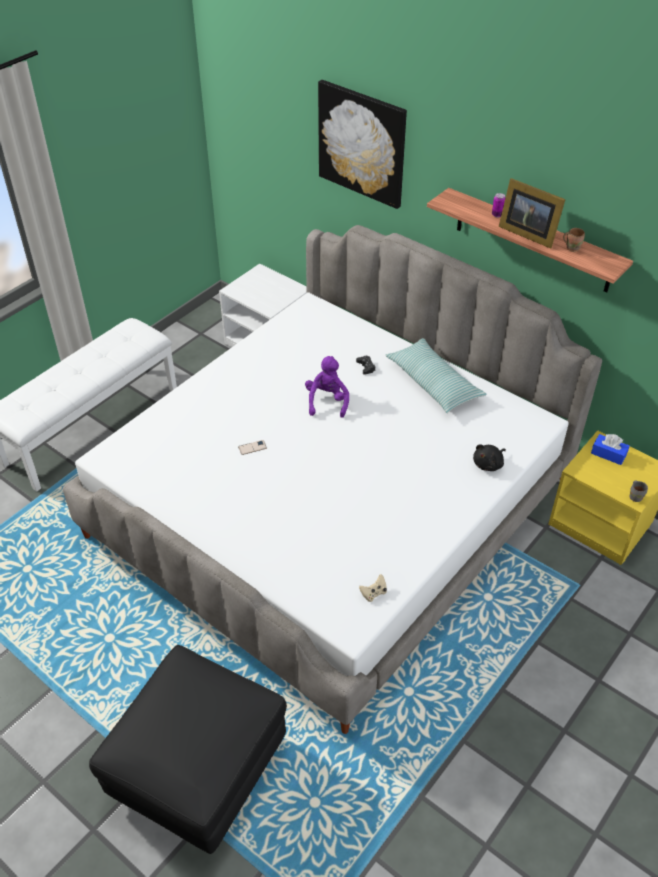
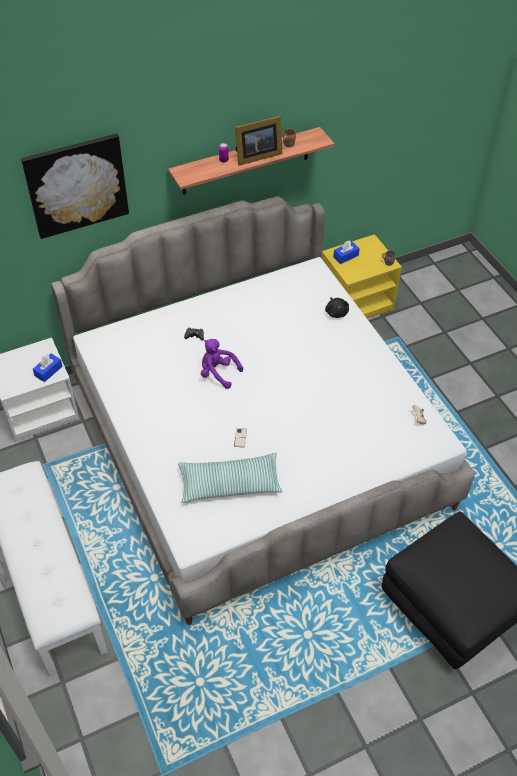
camera: 65 degrees left, 5 degrees up
pillow [385,338,487,413] -> pillow moved to [178,453,282,503]
none -> blue tissue box [33,354,63,382]

